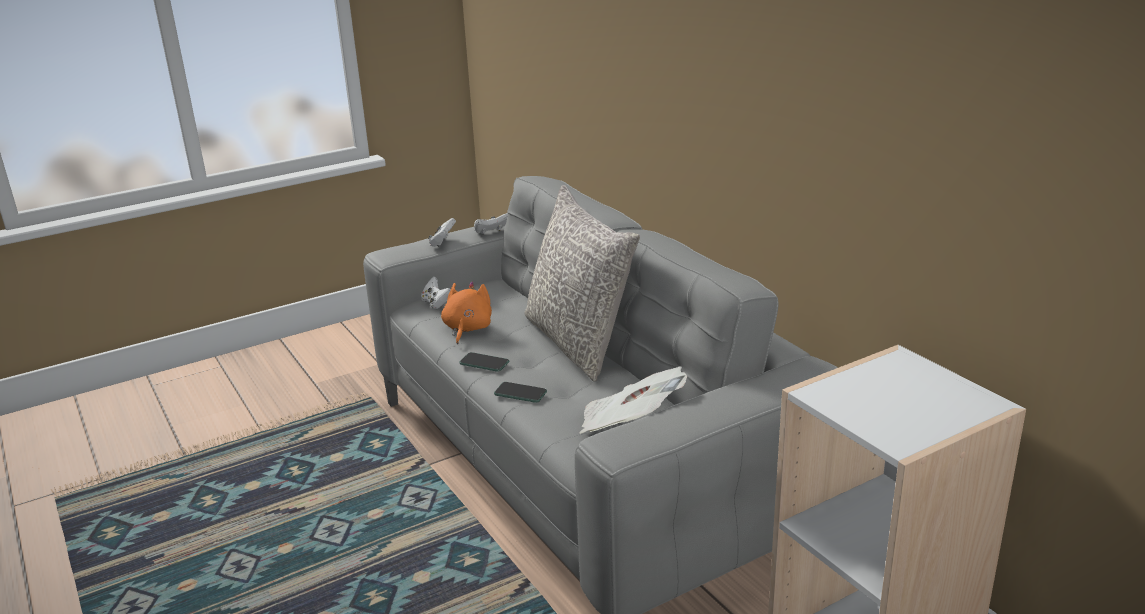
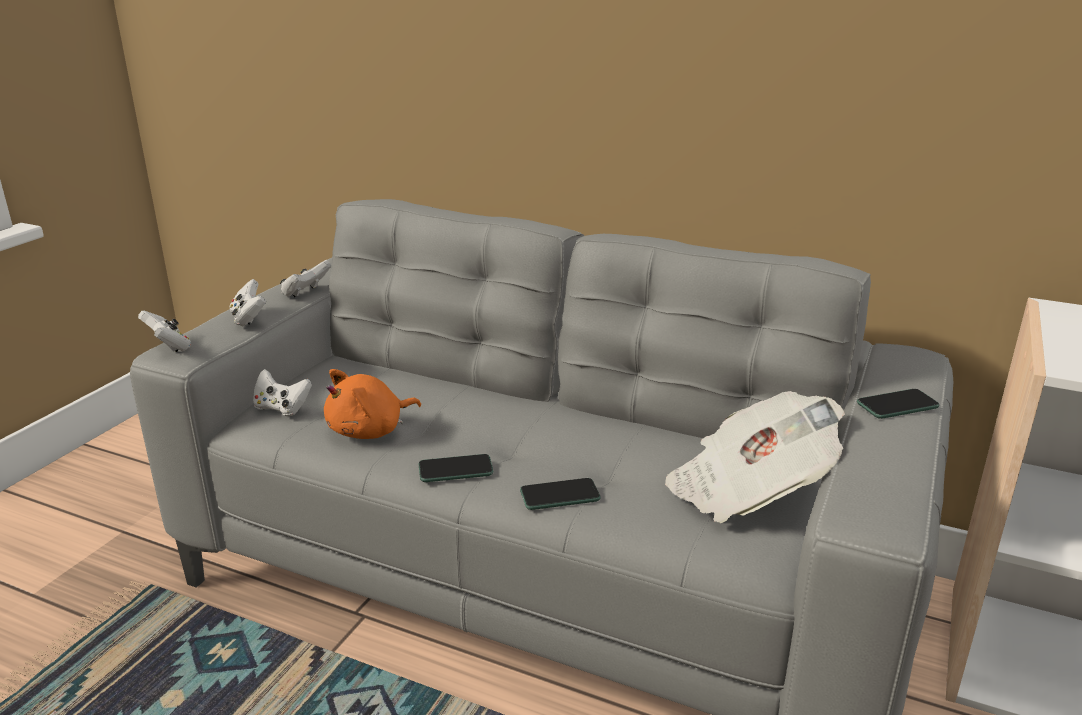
camera: 35 degrees left, 0 degrees up
orange plush toy [441,281,492,344] -> orange plush toy turned 105 degrees counterclockwise [324,369,421,439]
grey pillow [525,185,640,381] -> none
none -> white game controller [138,310,191,352]
none -> phone [857,389,940,419]

